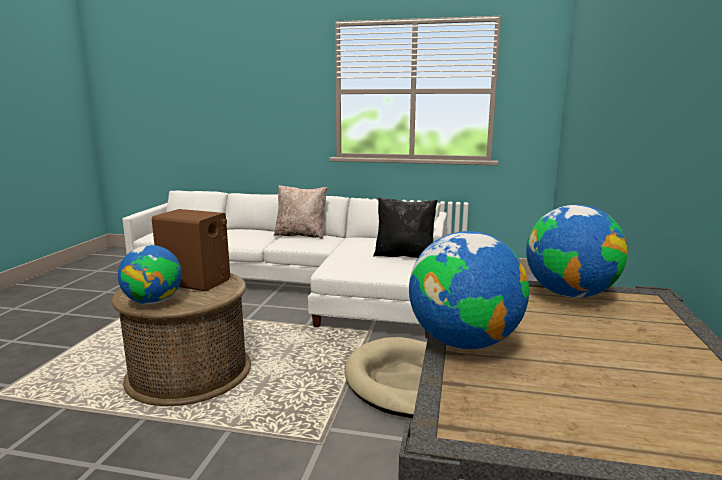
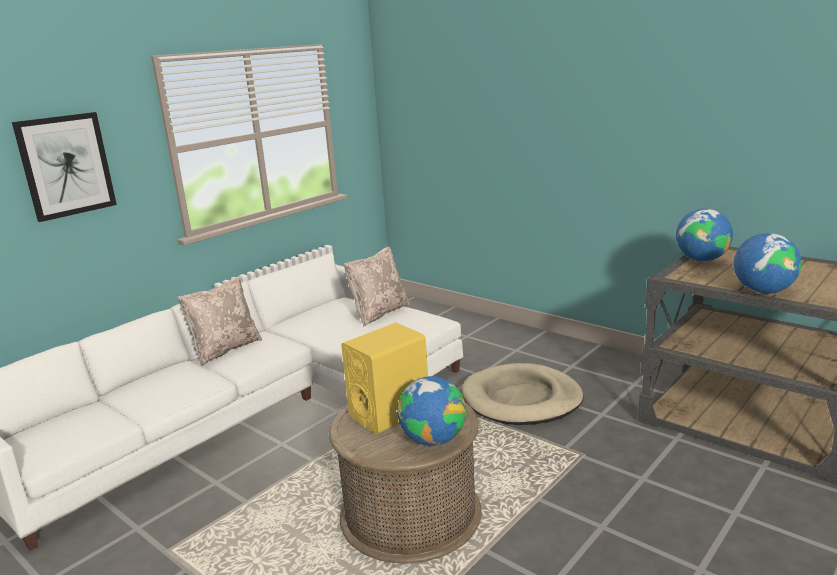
camera: 60 degrees left, 5 degrees up
brown speaker [152,209,230,291] -> yellow speaker [341,322,428,434]
black pillow [373,197,438,258] -> beige pillow [344,247,410,326]
none -> picture [12,112,117,222]

